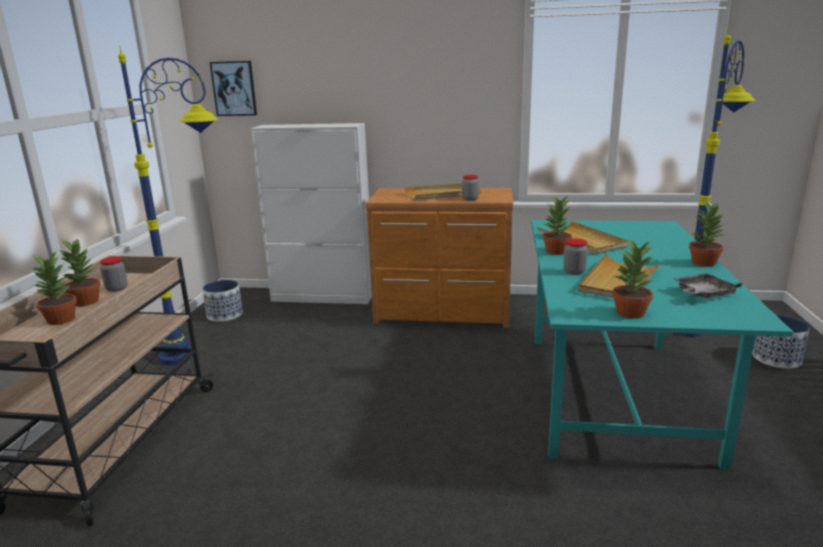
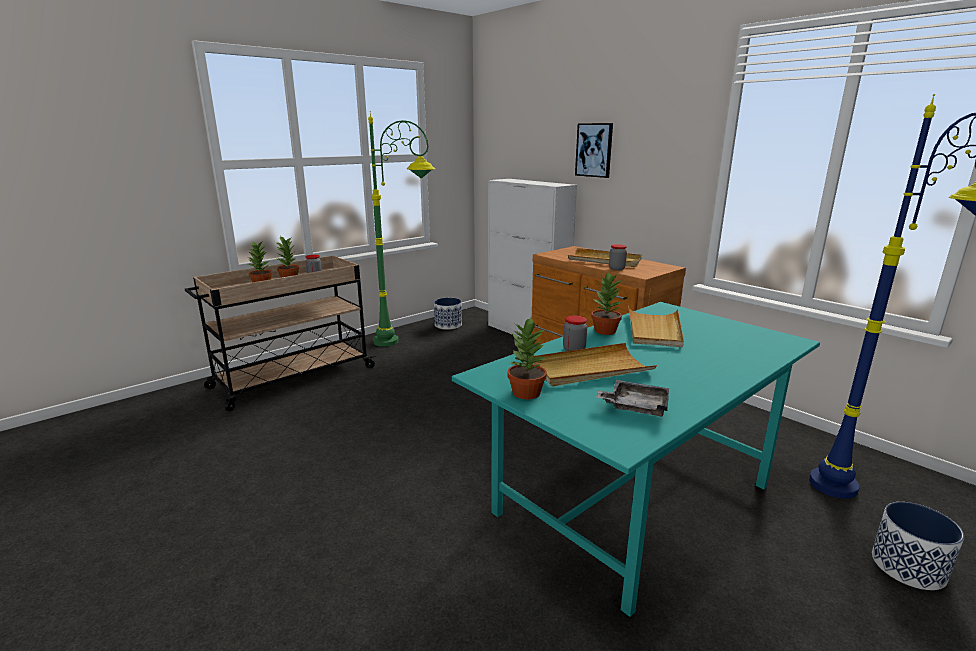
camera: 40 degrees right, 0 degrees up
blue floor lamp [118,46,218,366] -> green floor lamp [368,111,435,347]
picture [210,61,257,116] -> picture moved to [575,123,613,178]
potted plant [689,200,725,267] -> none

